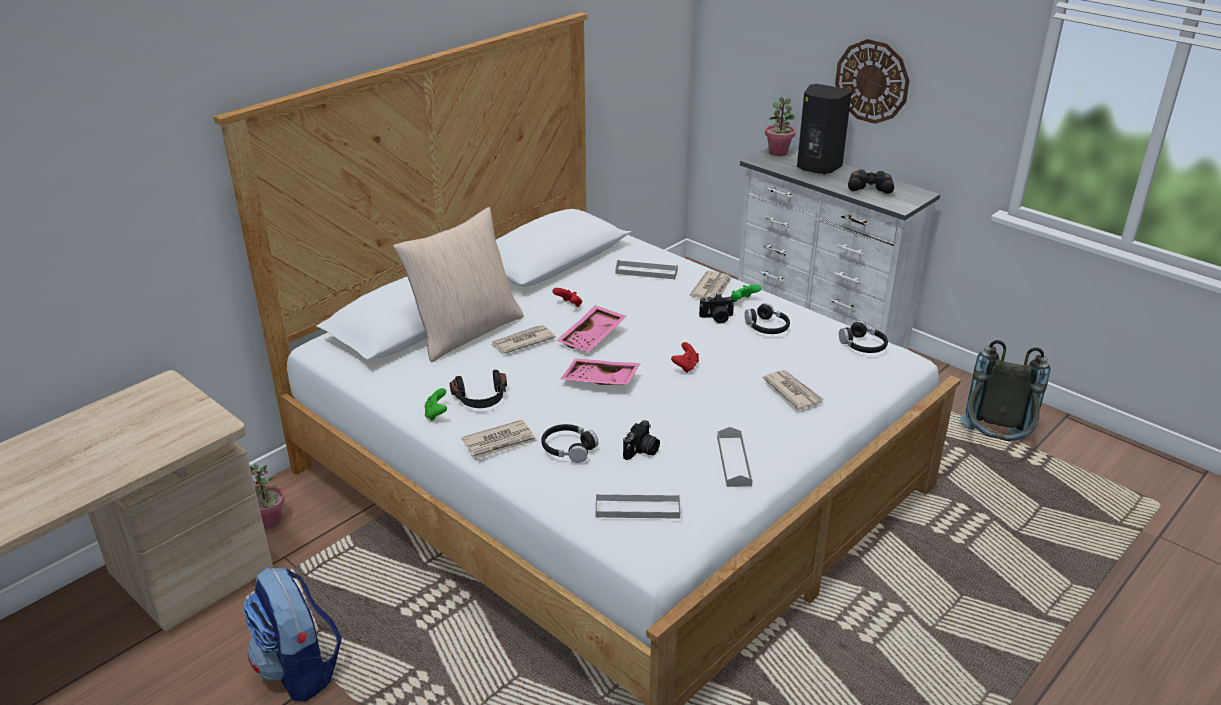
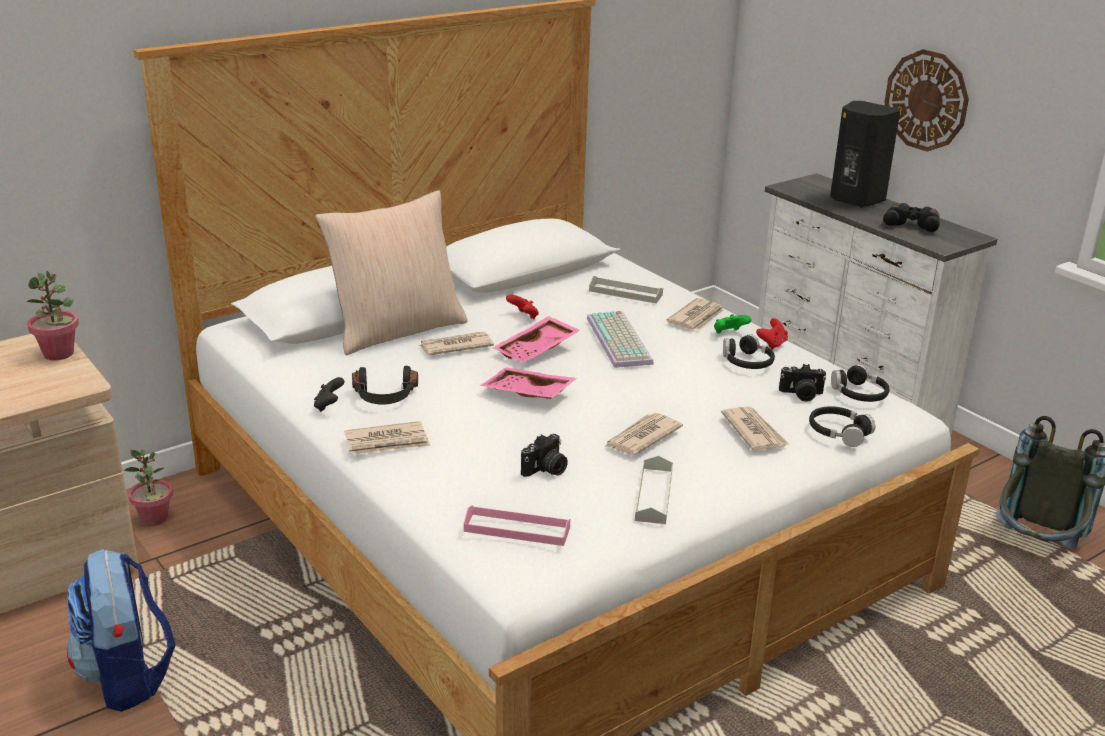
camera: 10 degrees right, 5 degrees down
green game controller [425,388,447,421] -> black game controller [314,377,344,412]
black headphones [541,424,599,463] -> black headphones moved to [809,406,875,447]
grey tray [595,493,680,519] -> pink tray [464,505,570,546]
red game controller [671,342,699,373] -> red game controller moved to [756,318,788,350]
camera [699,294,735,324] -> camera moved to [779,364,826,402]
potted plant [765,97,795,156] -> potted plant moved to [26,271,79,360]
none -> keyboard [587,311,654,368]
none -> newspaper [604,413,683,455]

